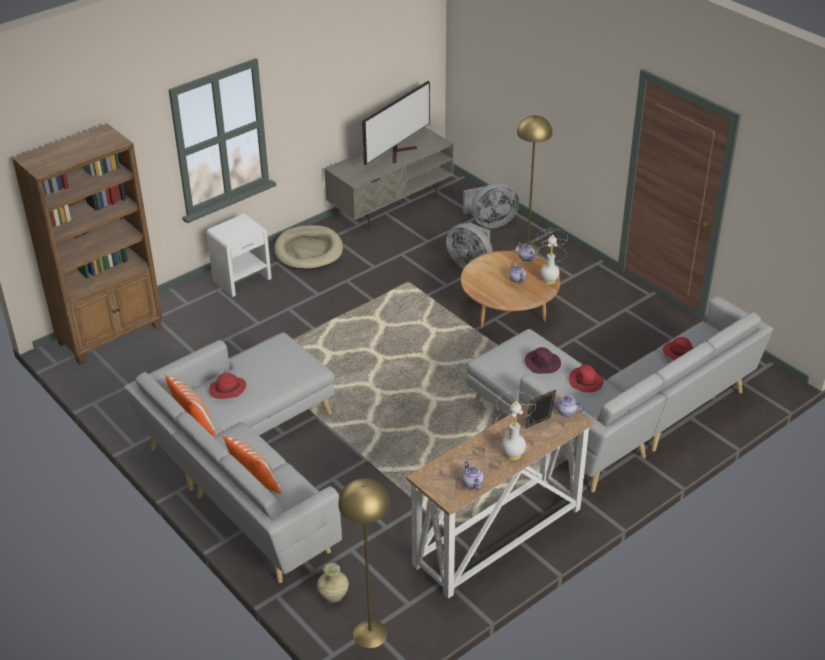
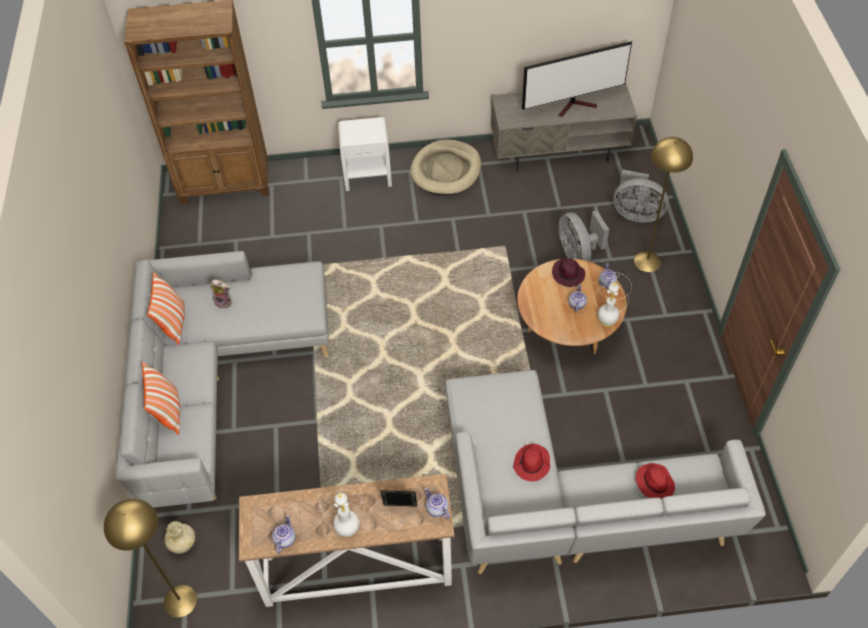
camera: 35 degrees right, 15 degrees up
red hat [209,373,246,399] -> plush toy [211,279,232,309]
purple hat [524,347,561,374] -> purple hat moved to [552,258,585,287]

